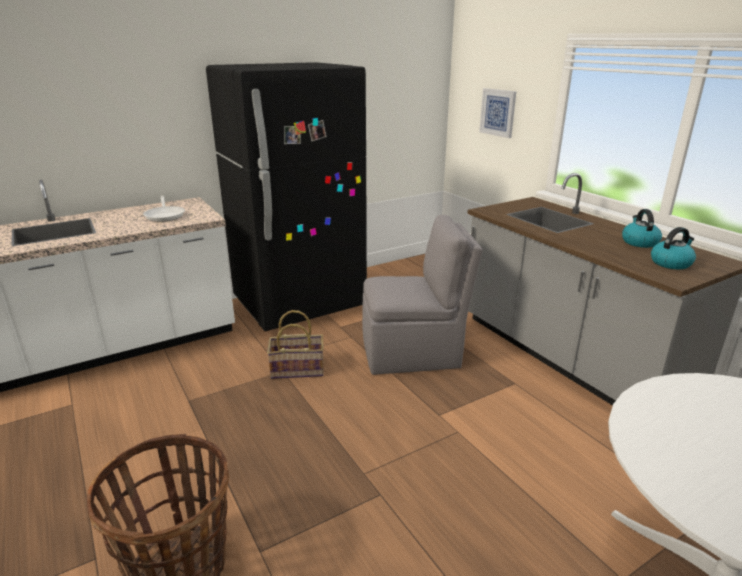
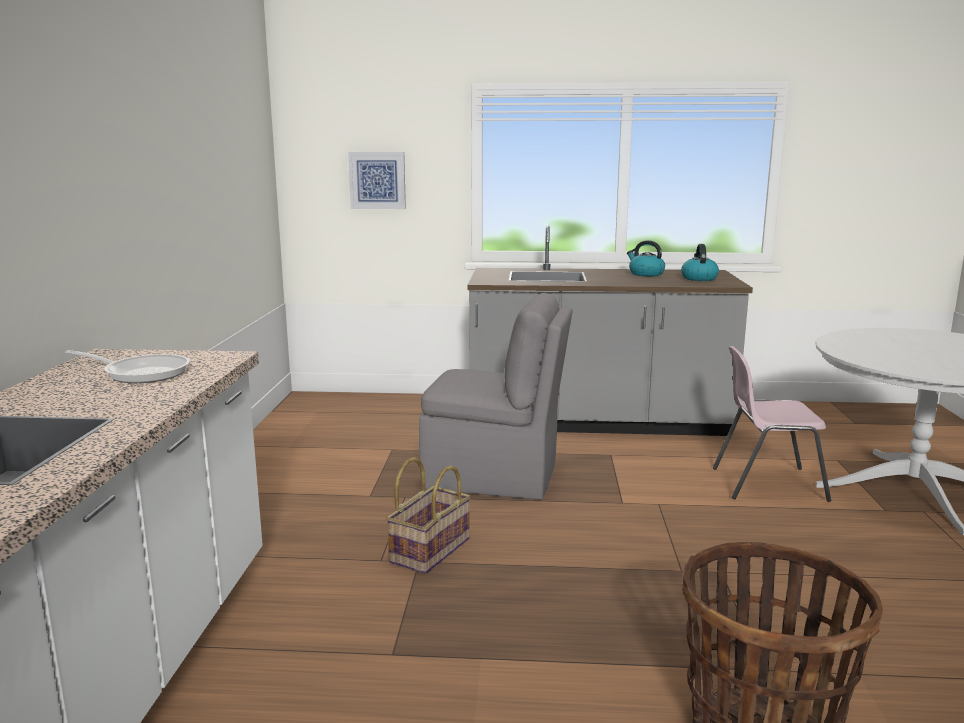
camera: 55 degrees left, 10 degrees down
black fridge [206,62,367,331] -> none
grey chair [362,215,483,375] -> grey chair turned 75 degrees clockwise [419,293,573,500]
none -> pink chair [713,346,831,502]

